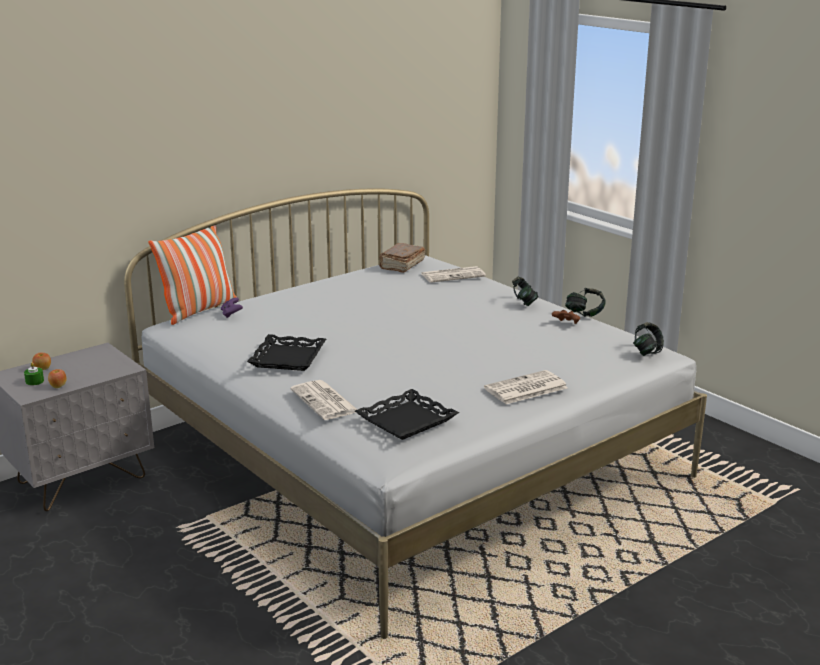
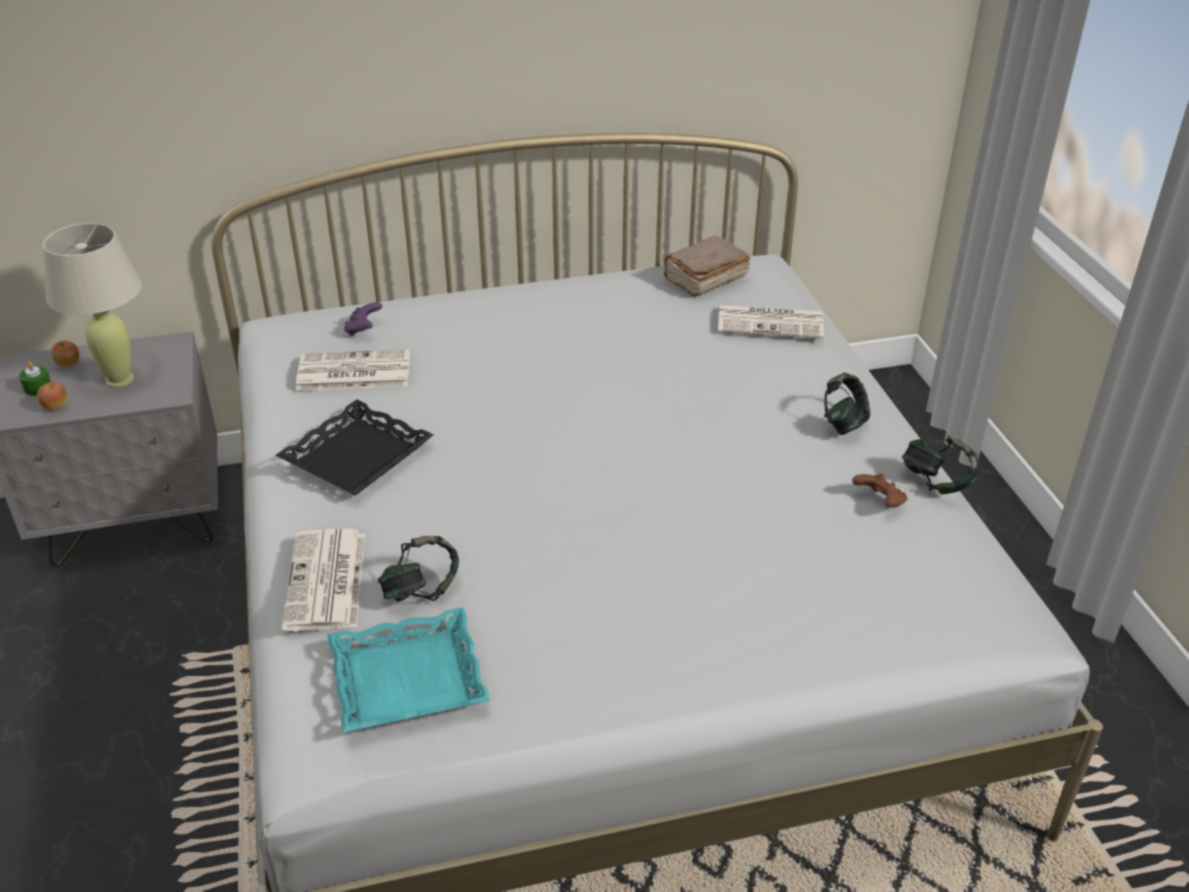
camera: 25 degrees right, 15 degrees up
pillow [149,225,236,325] -> none
black tray [355,389,459,440] -> turquoise tray [327,607,490,733]
newspaper [484,370,568,404] -> newspaper moved to [296,349,410,391]
headphones [633,322,664,356] -> headphones moved to [378,536,459,602]
none -> beige table lamp [43,223,142,387]

